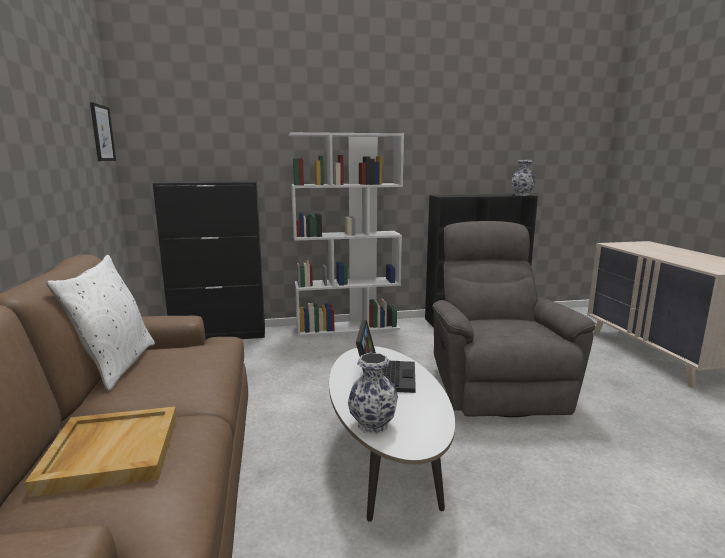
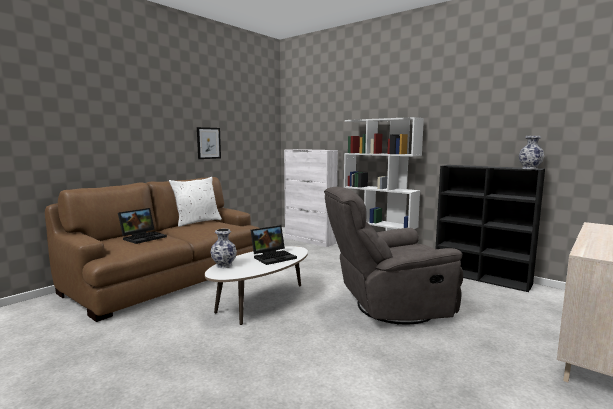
camera: 50 degrees right, 5 degrees down
beige tray [25,406,177,497] -> laptop [118,208,167,244]
picture [90,102,116,161] -> picture moved to [197,127,221,159]
black cabinet [153,181,265,339] -> white cabinet [284,149,338,247]
grey armchair [432,221,596,417] -> grey armchair turned 150 degrees counterclockwise [324,187,463,325]

